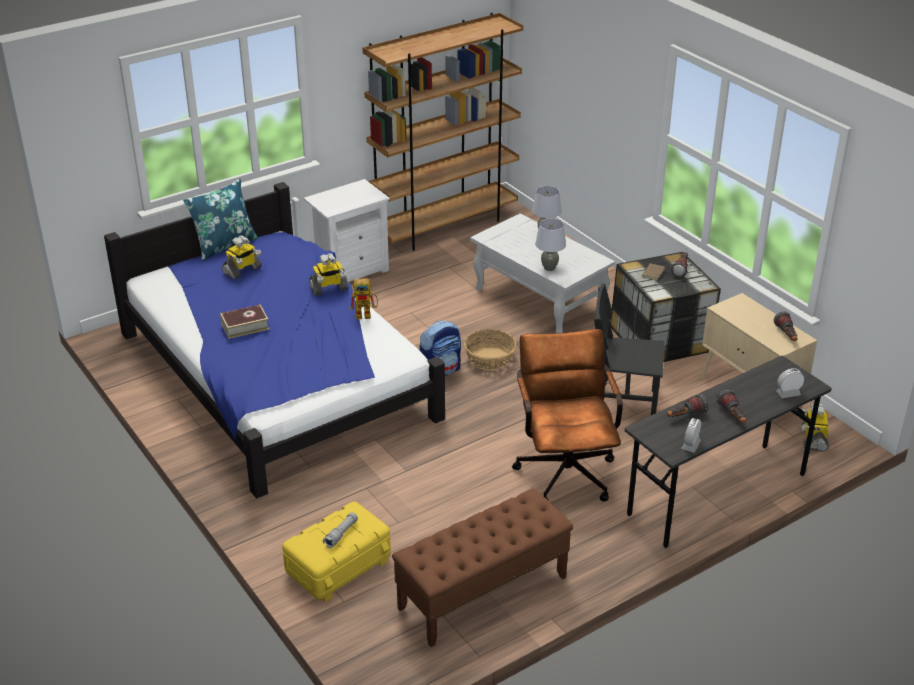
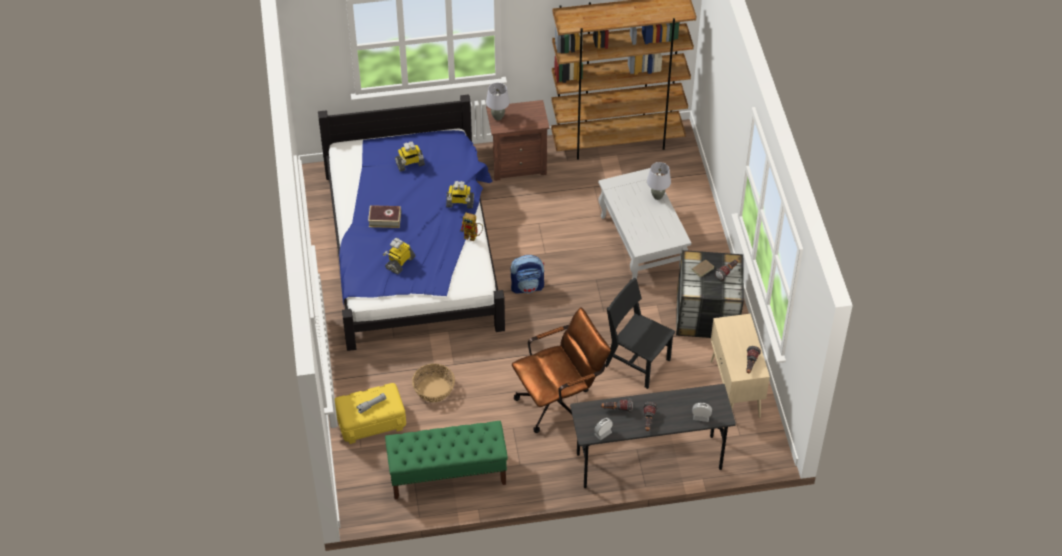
camera: 25 degrees right, 15 degrees up
blue pillow [183,179,258,261] -> none
white nightstand [304,179,390,282] -> brown nightstand [486,100,550,181]
brown bench [392,488,573,647] -> green bench [385,421,508,499]
basket [464,329,516,370] -> basket moved to [412,364,455,402]
brown office chair [512,329,623,501] -> brown office chair turned 45 degrees clockwise [512,307,611,433]
grey table lamp [535,218,566,271] -> grey table lamp moved to [486,83,510,120]
toy robot [801,403,829,451] -> toy robot moved to [383,238,415,274]

